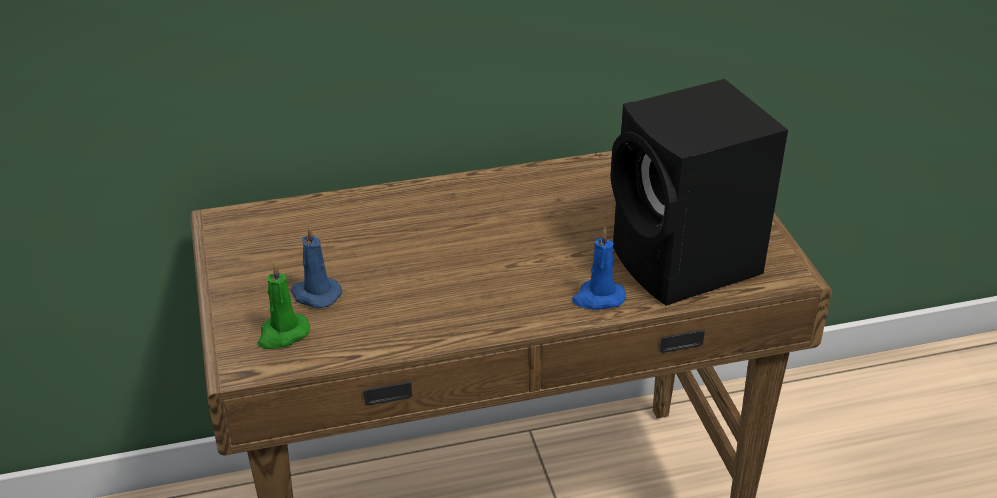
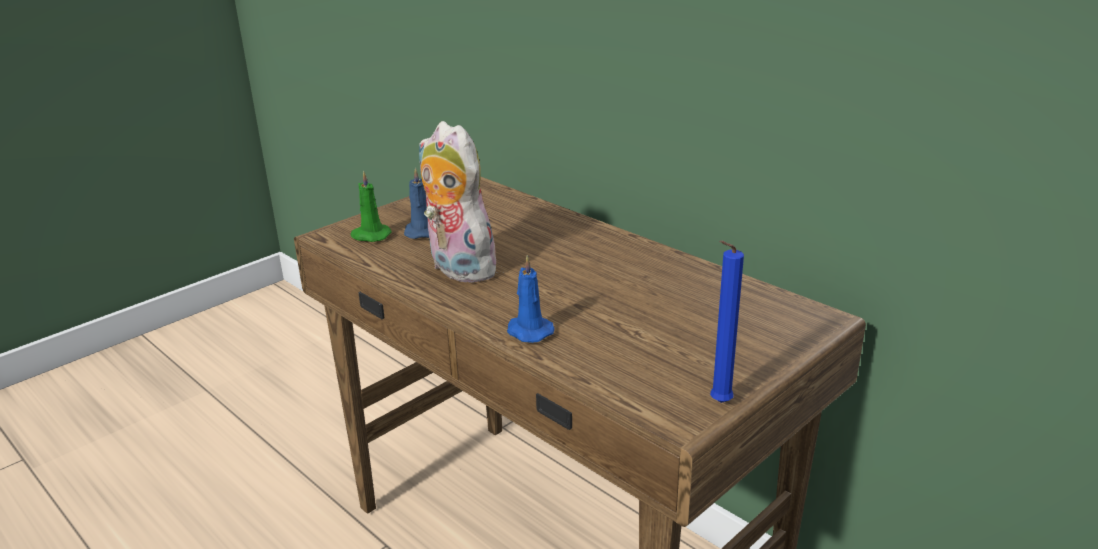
camera: 60 degrees right, 10 degrees down
black speaker [610,79,788,306] -> none
none -> plush toy [419,121,504,283]
none -> blue candle [710,240,744,403]

